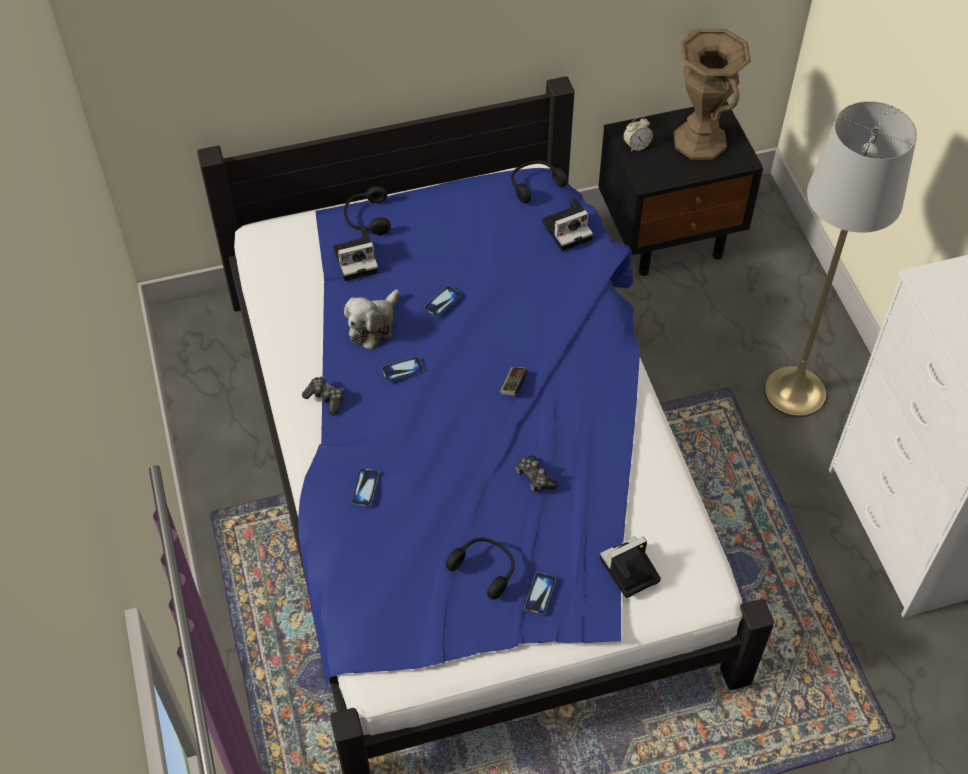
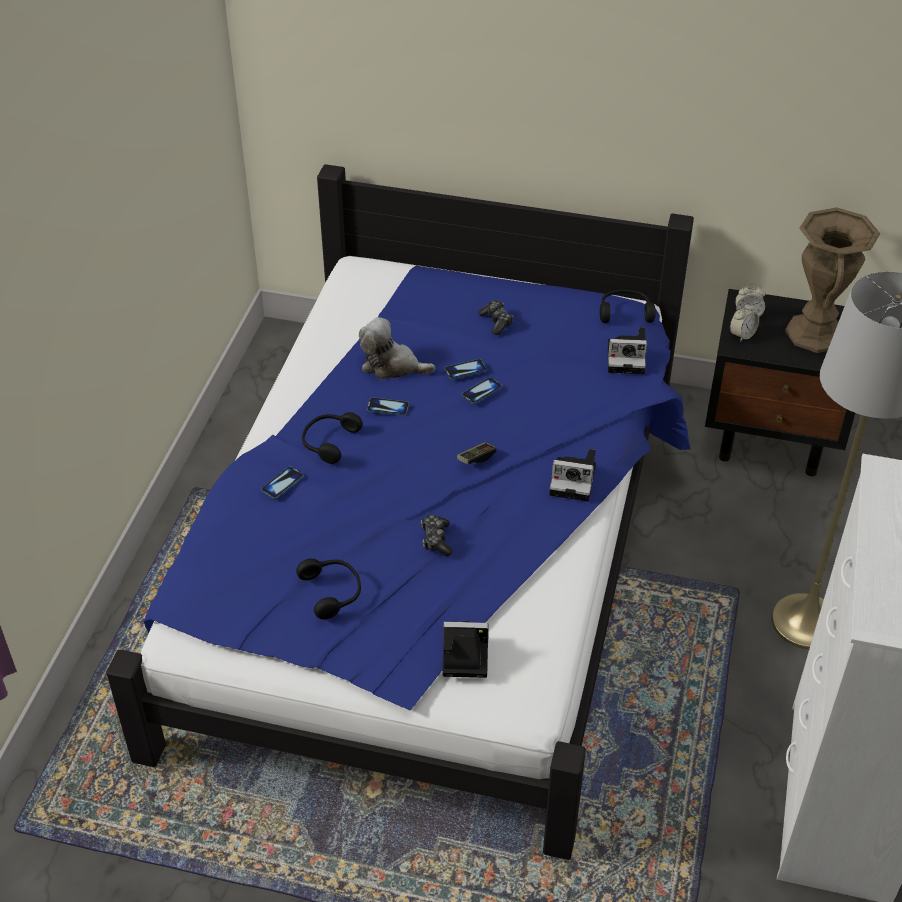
camera: 30 degrees right, 10 degrees down
game controller [302,376,344,416] -> game controller moved to [478,300,514,335]
camera [333,228,378,281] -> camera moved to [549,449,596,501]
black headphones [344,186,391,235] -> black headphones moved to [302,412,363,464]
plush toy [344,289,399,350] -> plush toy turned 45 degrees clockwise [359,317,435,380]
phone [524,572,556,615] -> phone moved to [462,377,502,404]
none -> alarm clock [730,302,759,342]

